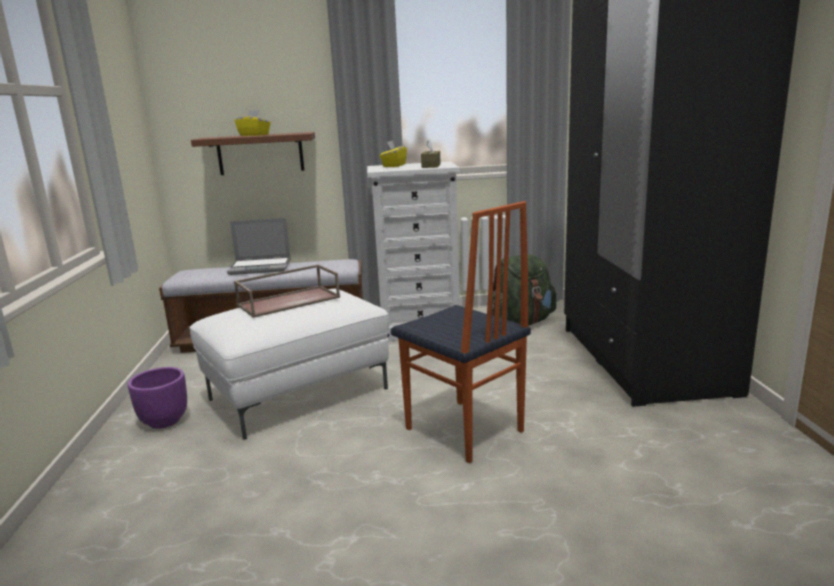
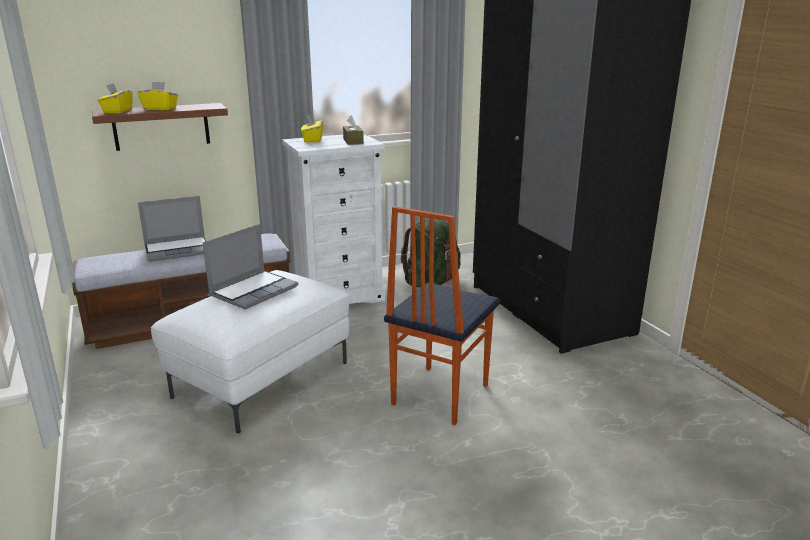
camera: 20 degrees left, 5 degrees up
purple planter [128,367,187,429] -> none
brown tray [234,264,340,318] -> laptop [203,224,298,310]
chair [391,201,531,464] -> chair turned 90 degrees clockwise [384,206,500,425]
none -> yellow tissue box [98,83,133,113]

